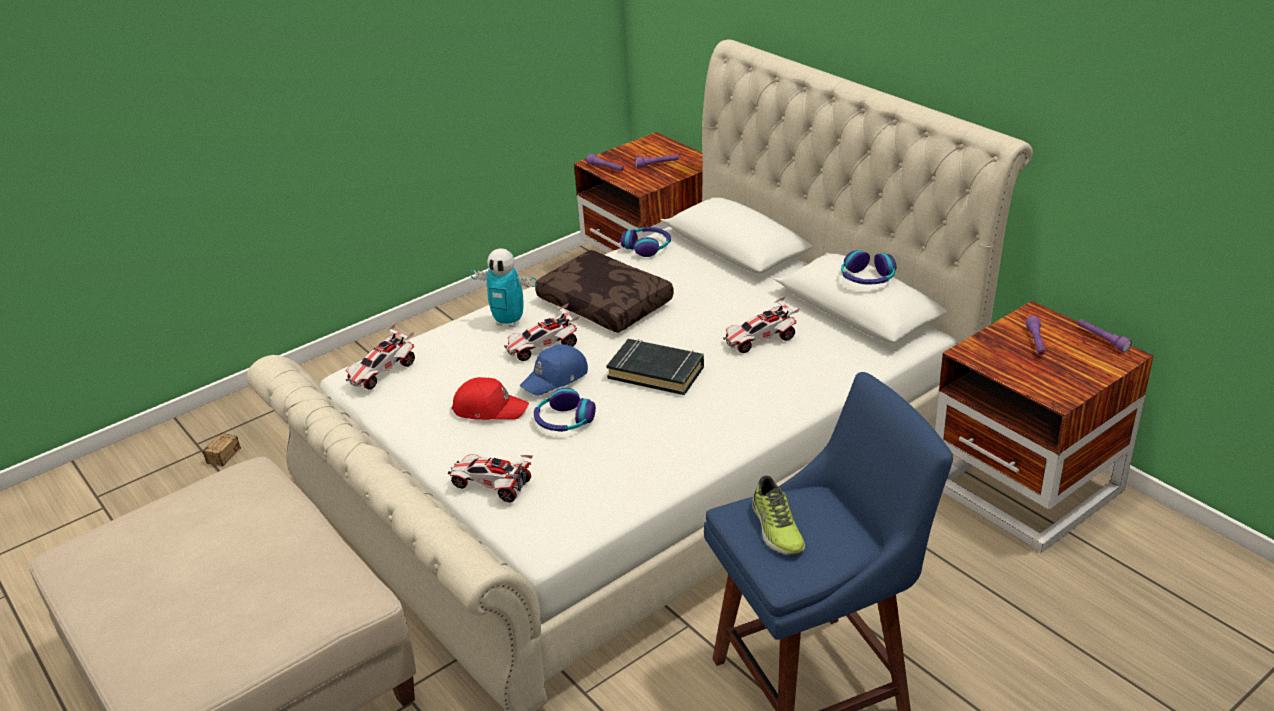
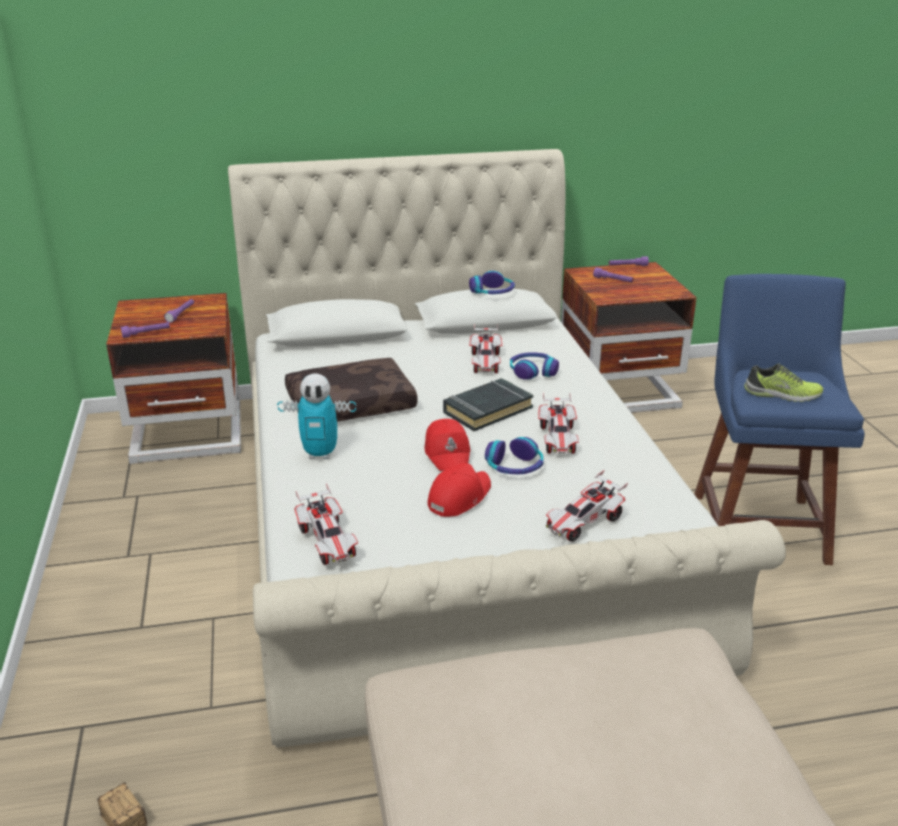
camera: 65 degrees left, 5 degrees down
toy robot [470,248,537,327] -> toy robot turned 45 degrees clockwise [277,374,356,459]
toy car [504,304,579,361] -> toy car moved to [538,393,579,454]
blue cap [519,344,588,396] -> red cap [425,419,471,471]
headphones [621,227,671,257] -> headphones moved to [510,352,559,380]

